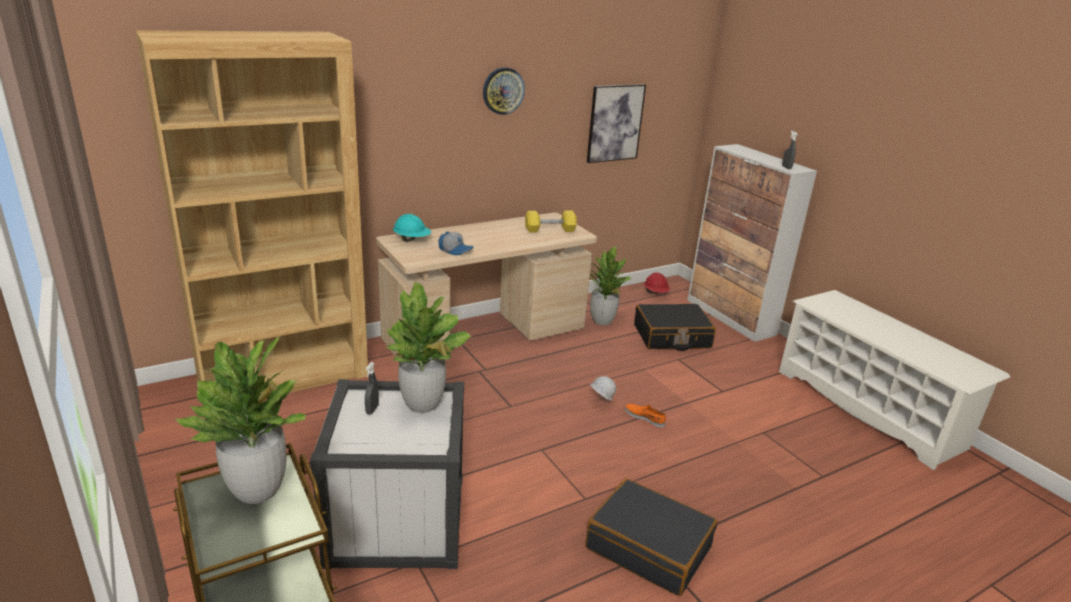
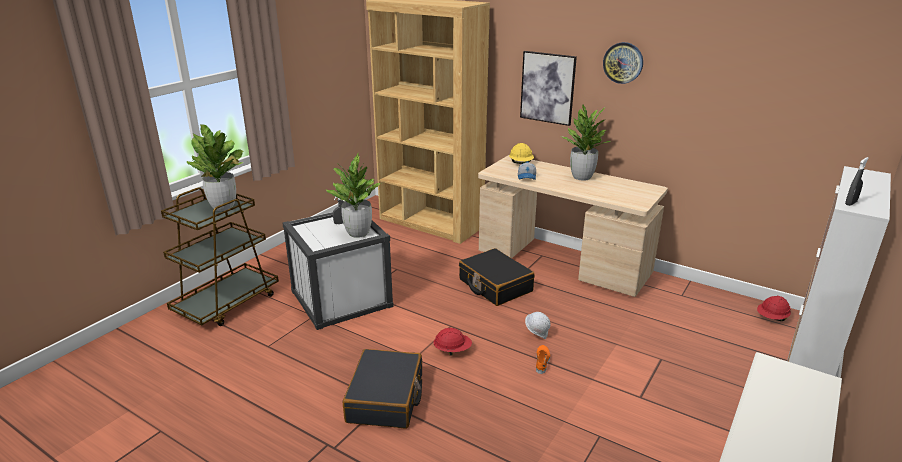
camera: 65 degrees right, 0 degrees up
turquoise hard hat [393,214,431,242] -> yellow hard hat [509,143,534,164]
yellow dumbbell [525,211,577,232] -> none
picture [587,84,646,163] -> picture moved to [520,51,577,126]
potted plant [590,246,632,325] -> potted plant moved to [561,105,611,181]
black suitcase [634,304,716,351] -> black suitcase moved to [459,248,535,306]
none -> red hard hat [433,328,472,356]

